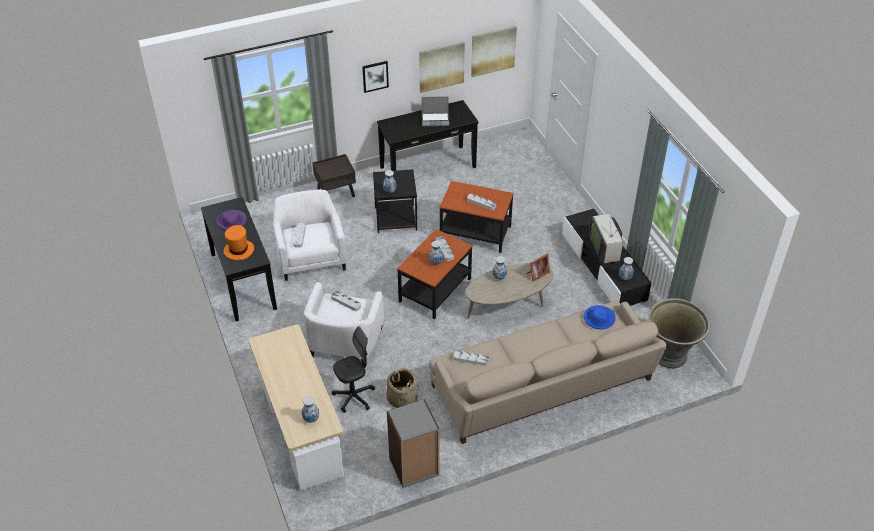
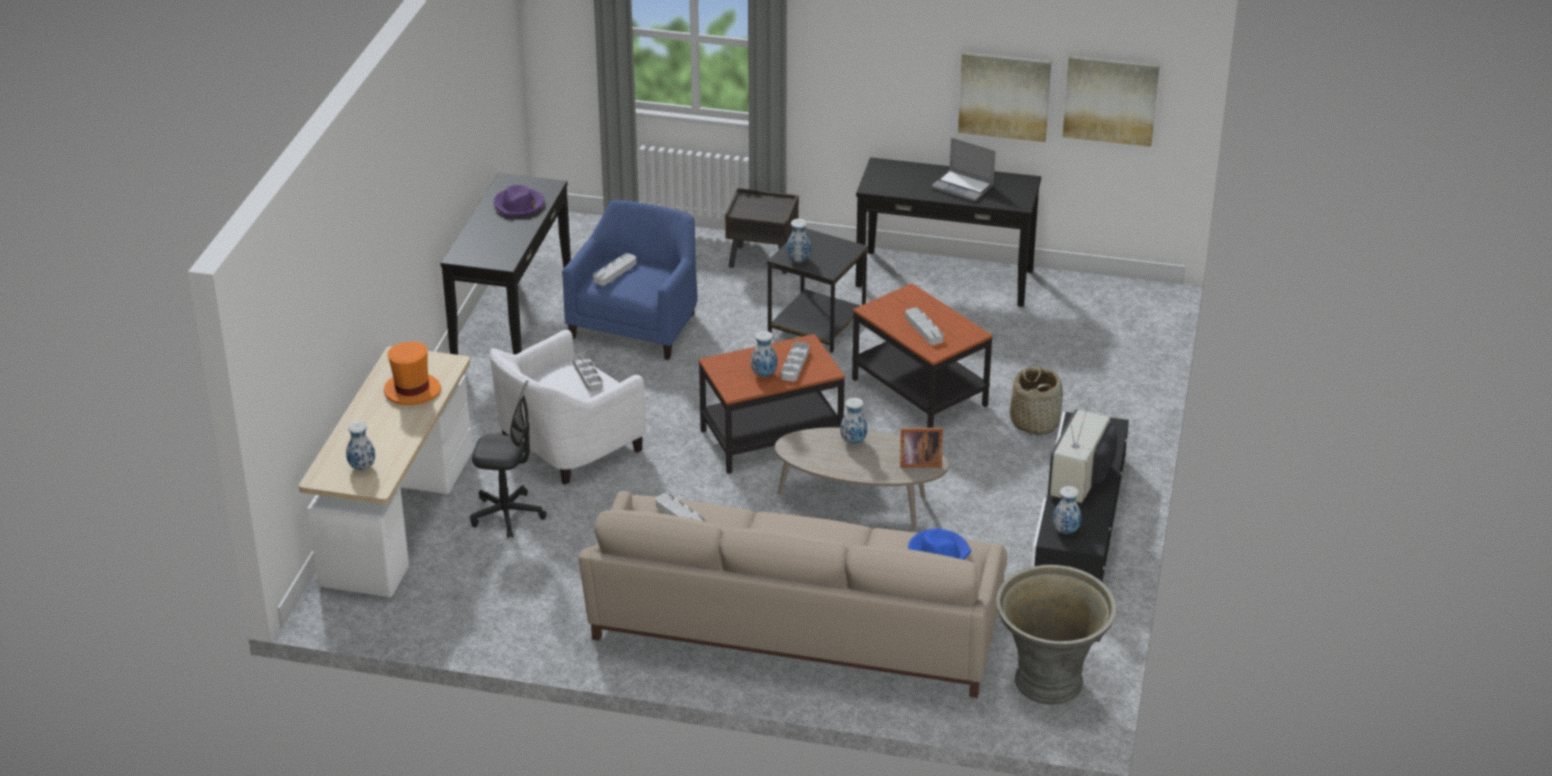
camera: 35 degrees right, 10 degrees down
orange hat [224,225,254,261] -> orange hat moved to [384,341,441,405]
white armchair [273,190,347,281] -> blue armchair [562,200,698,360]
picture [362,61,389,93] -> none
basket [386,368,418,408] -> basket moved to [1010,366,1063,435]
grey bookcase [387,399,439,488] -> none

